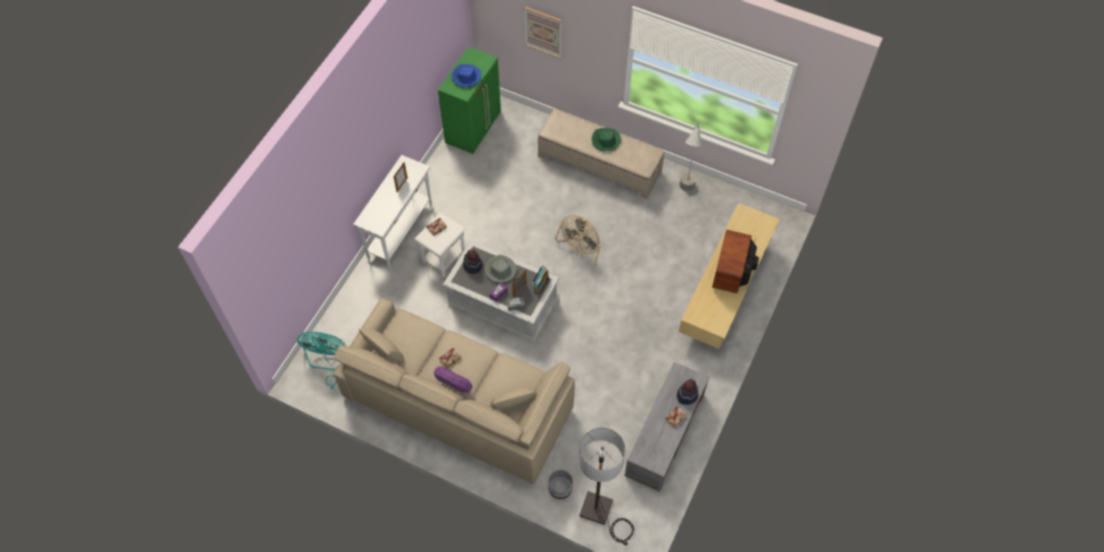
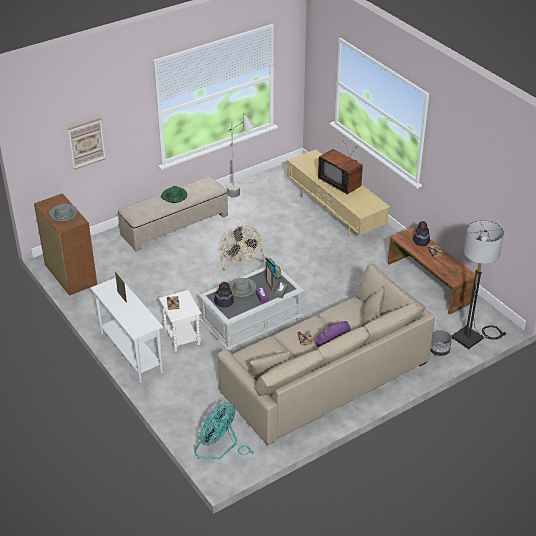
camera: 60 degrees left, 20 degrees down
green cabinet [438,47,501,154] -> brown cabinet [34,193,97,296]
blue hat [452,64,482,87] -> grey hat [48,203,78,222]
grey bench [625,362,710,492] -> brown bench [388,227,476,315]

